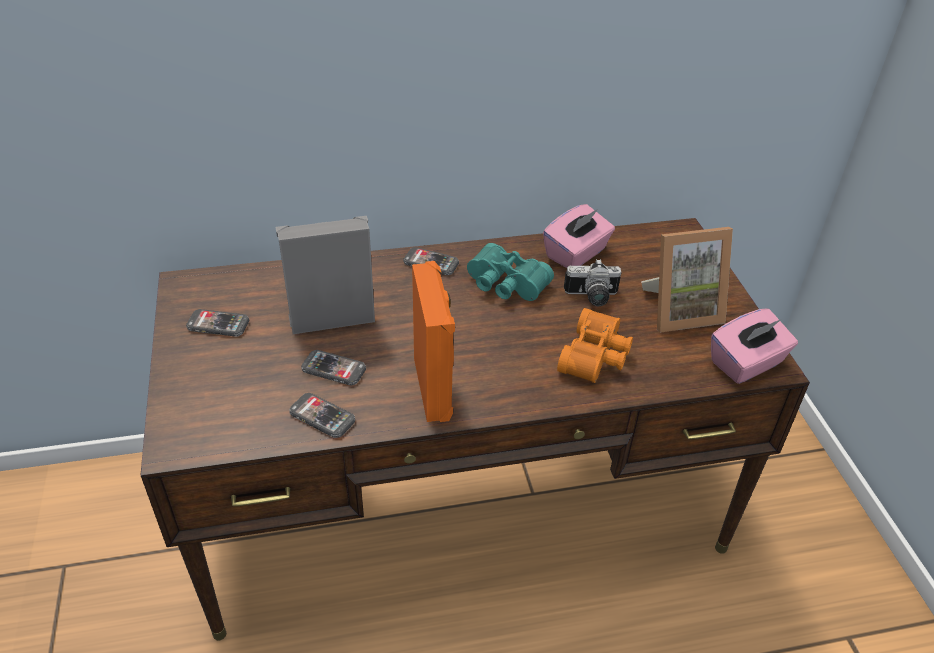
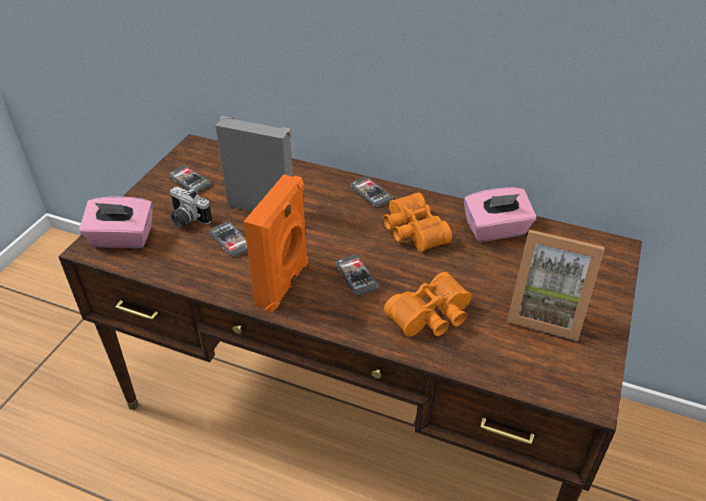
camera: 35 degrees right, 0 degrees up
phone [289,393,355,438] -> phone moved to [335,255,379,295]
turquoise binoculars [467,243,554,301] -> orange binoculars [384,192,452,252]
camera [564,259,621,306] -> camera moved to [170,187,212,227]
pink tissue box [711,308,798,384] -> pink tissue box moved to [79,196,153,248]

